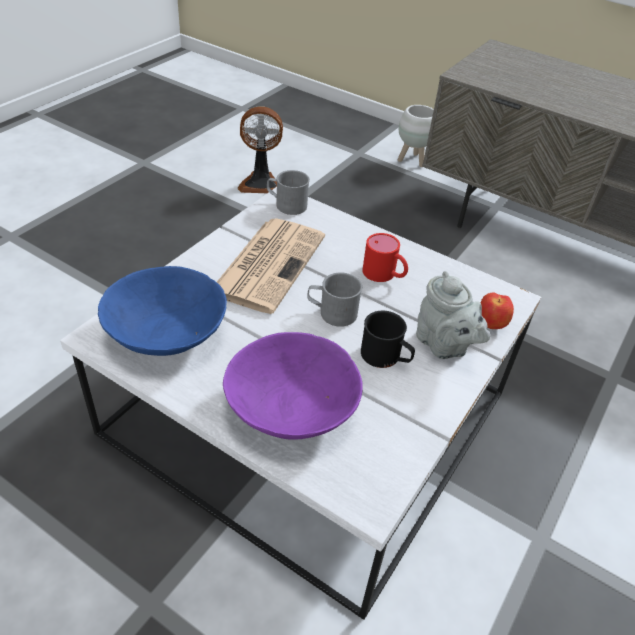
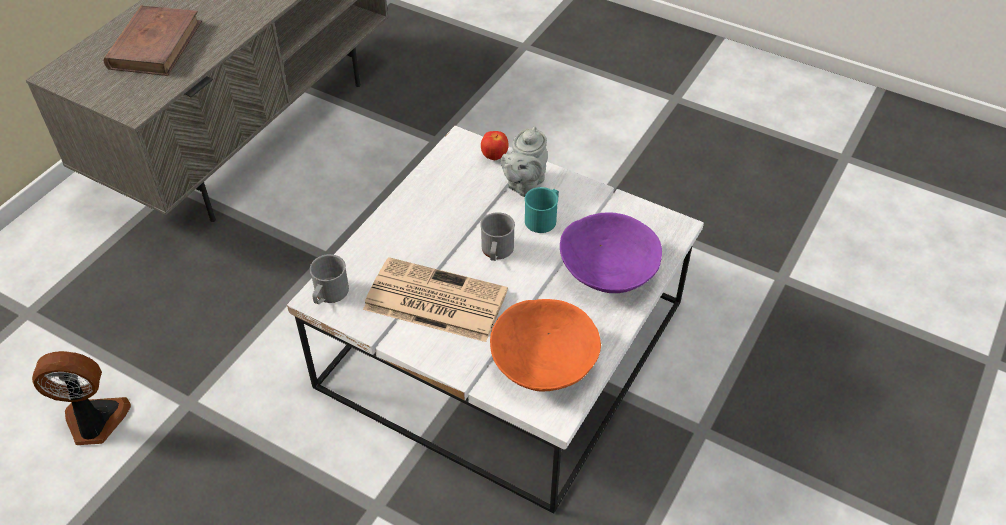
camera: 90 degrees left, 5 degrees up
blue bowl [98,266,227,356] -> orange bowl [490,299,601,391]
fan [238,106,283,193] -> fan turned 90 degrees counterclockwise [32,351,131,445]
black mug [361,311,415,368] -> turquoise mug [525,187,559,233]
red mug [362,233,408,282] -> none
white planter [398,105,434,167] -> none
grey teapot [416,271,490,359] -> grey teapot turned 150 degrees clockwise [501,126,548,197]
none -> brown book [103,6,202,76]

